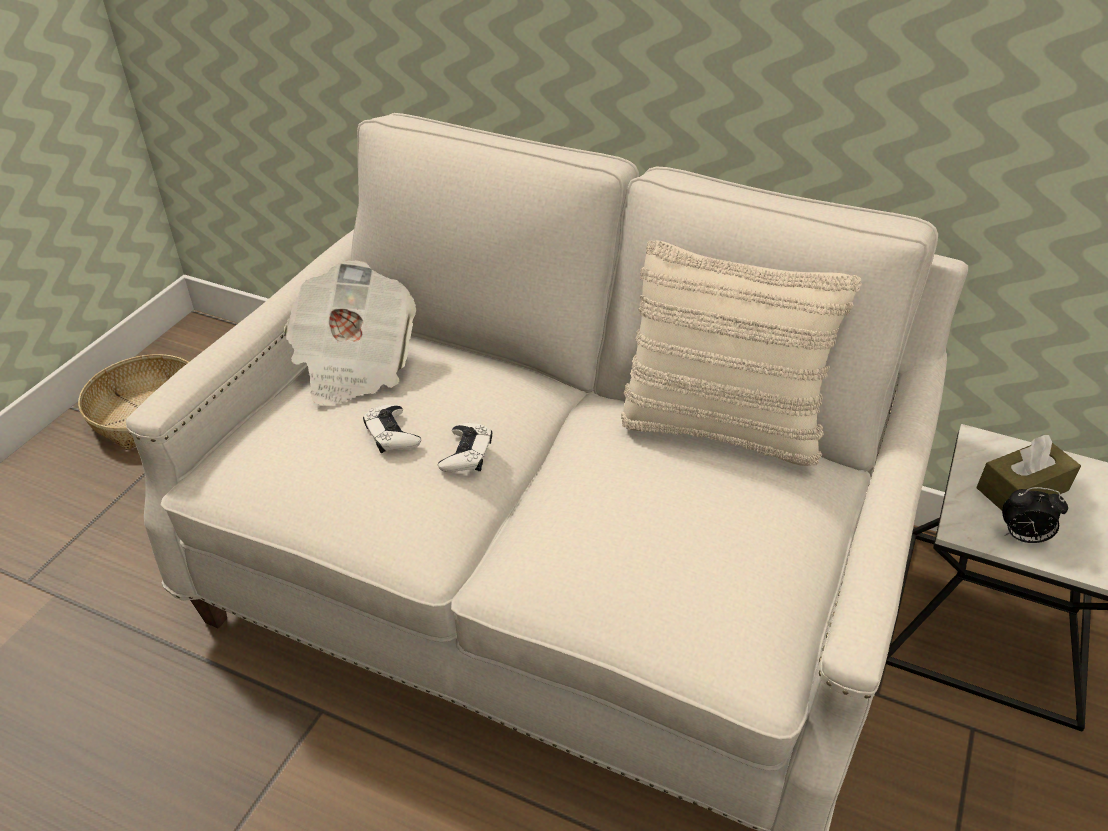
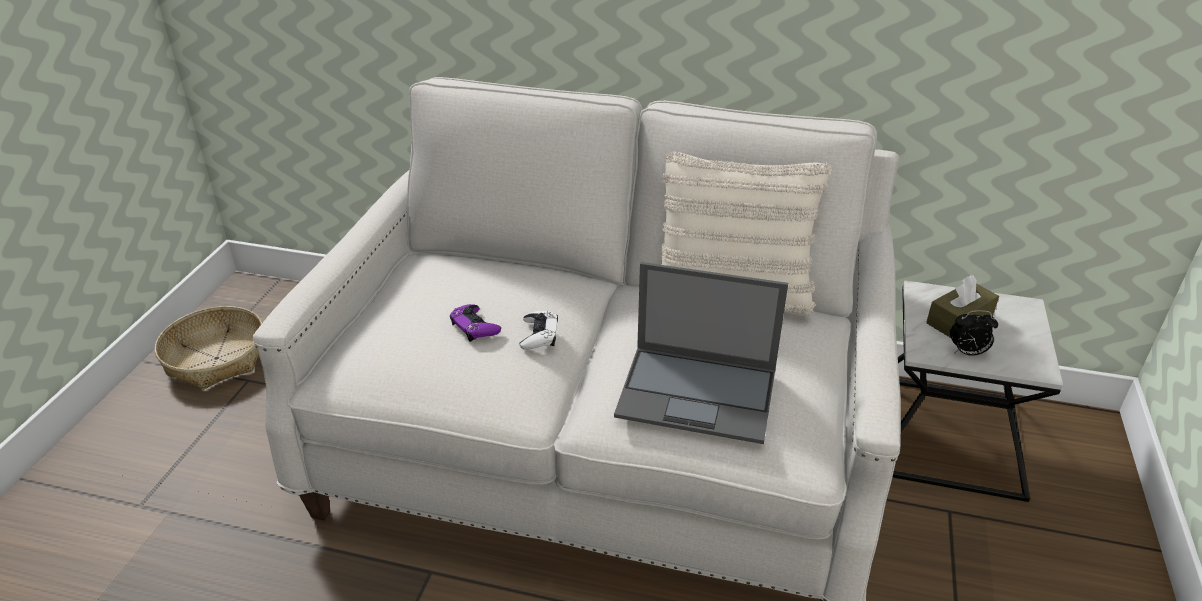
camera: 10 degrees left, 5 degrees down
newspaper [284,260,417,406] -> none
white game controller [363,405,421,453] -> purple game controller [450,304,501,342]
none -> laptop [614,262,788,444]

